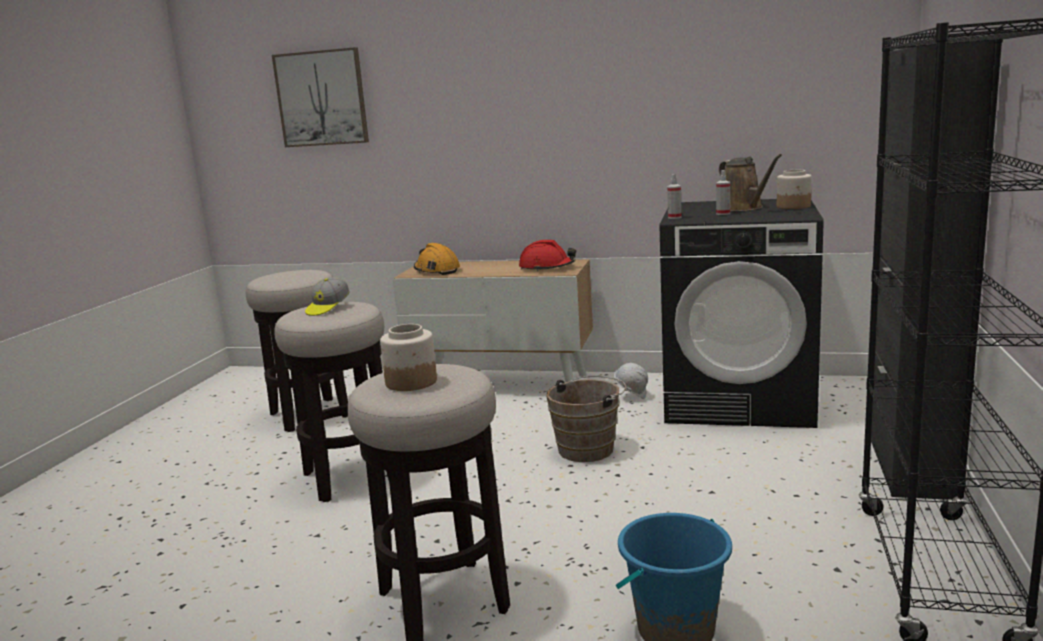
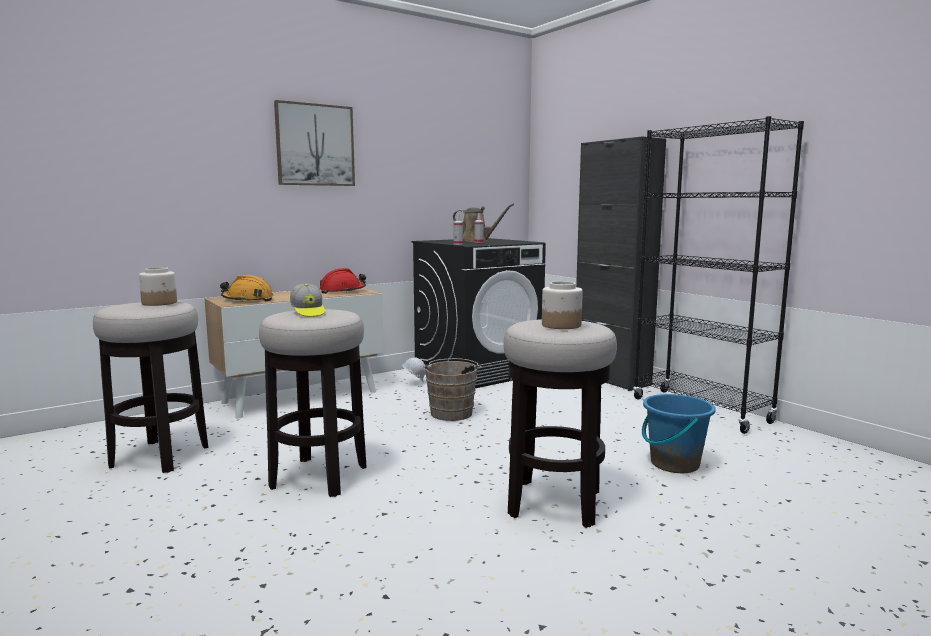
camera: 50 degrees left, 5 degrees down
picture [272,47,369,147] -> picture moved to [274,100,355,186]
jar [777,170,812,209] -> jar moved to [139,267,177,306]

